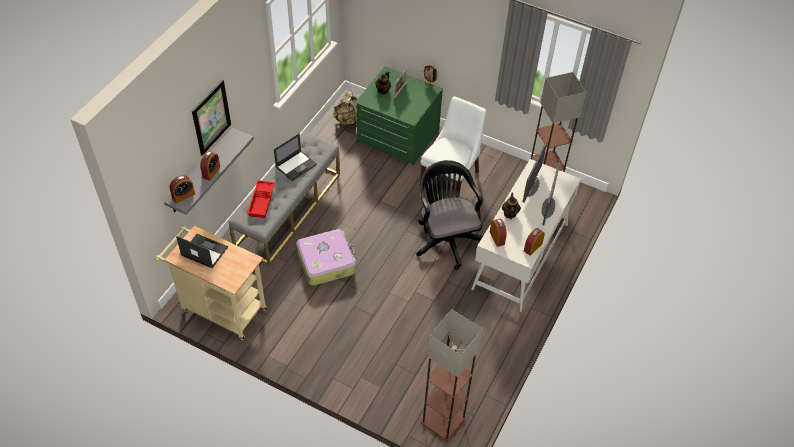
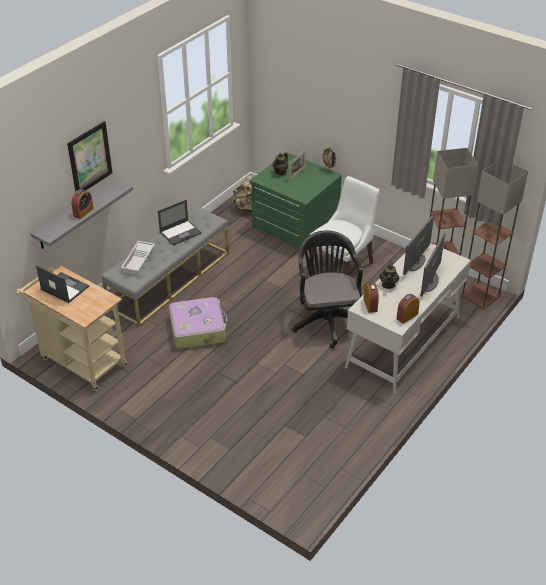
camera: 10 degrees right, 10 degrees down
alarm clock [169,175,195,203] -> none
red tray [247,180,275,218] -> white tray [121,241,155,275]
floor lamp [421,309,483,441] -> floor lamp moved to [461,161,528,309]

